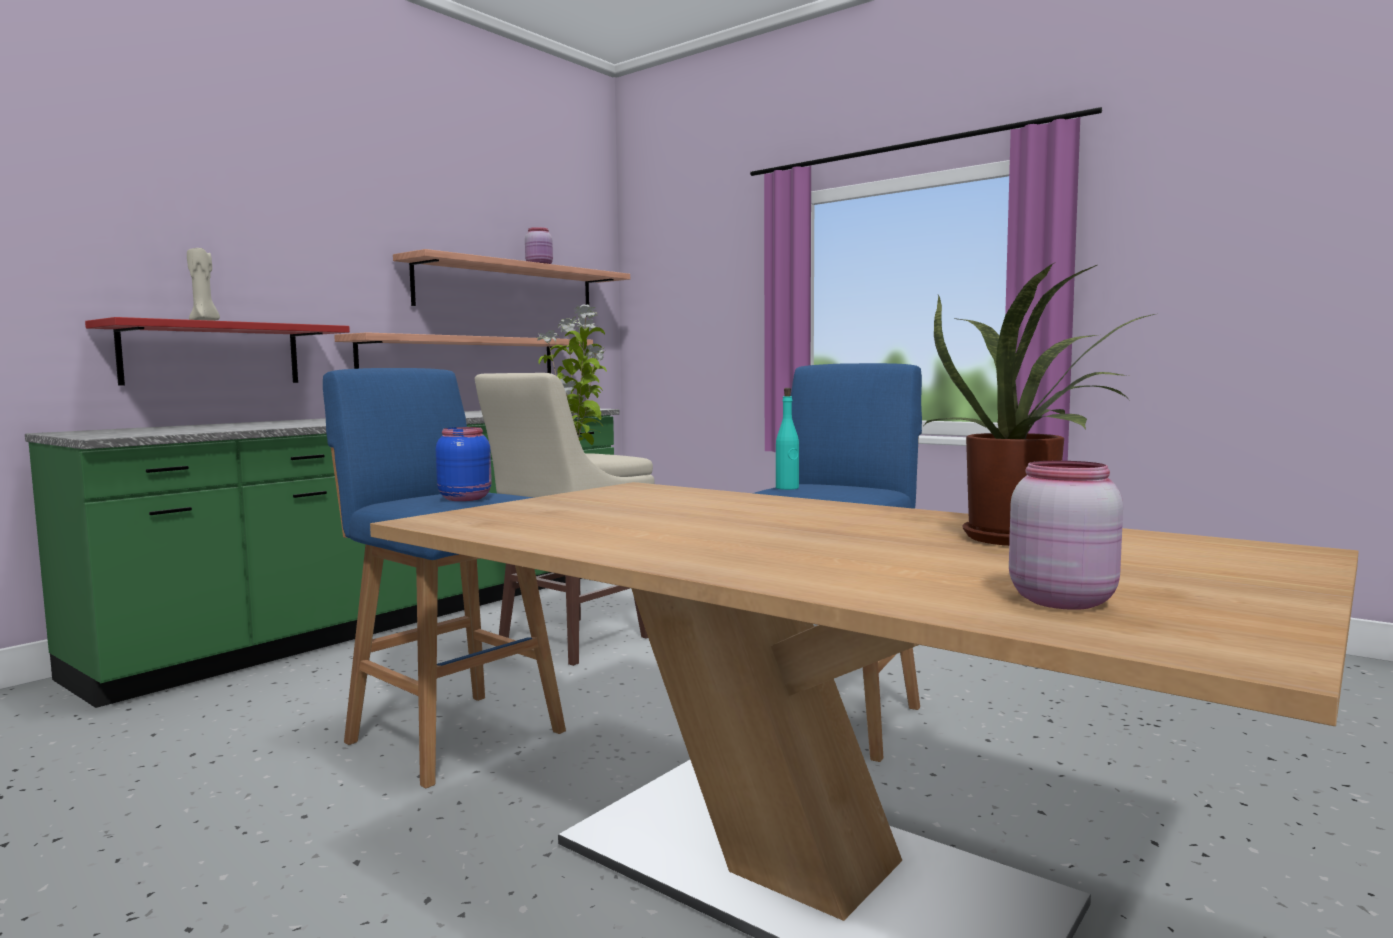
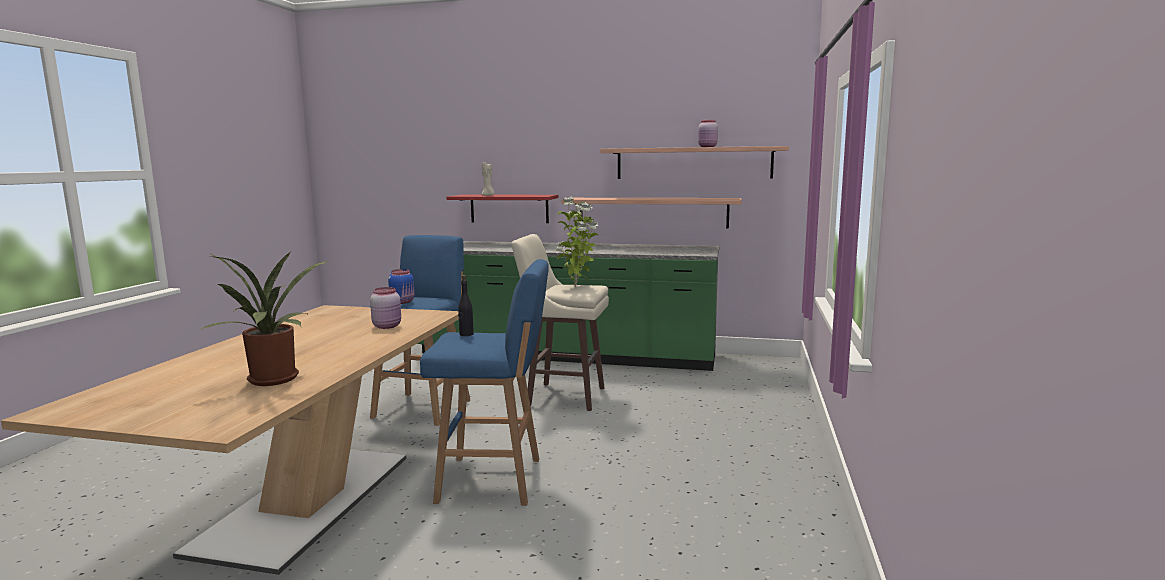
camera: 65 degrees right, 5 degrees up
turquoise bottle [776,388,799,490] -> black bottle [458,275,474,336]
pink jar [1009,461,1123,610] -> pink jar moved to [370,287,401,329]

